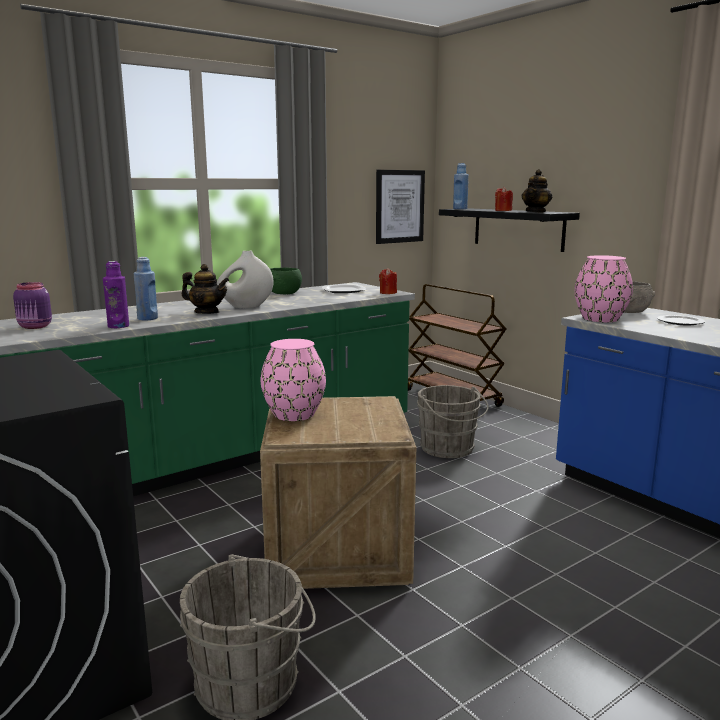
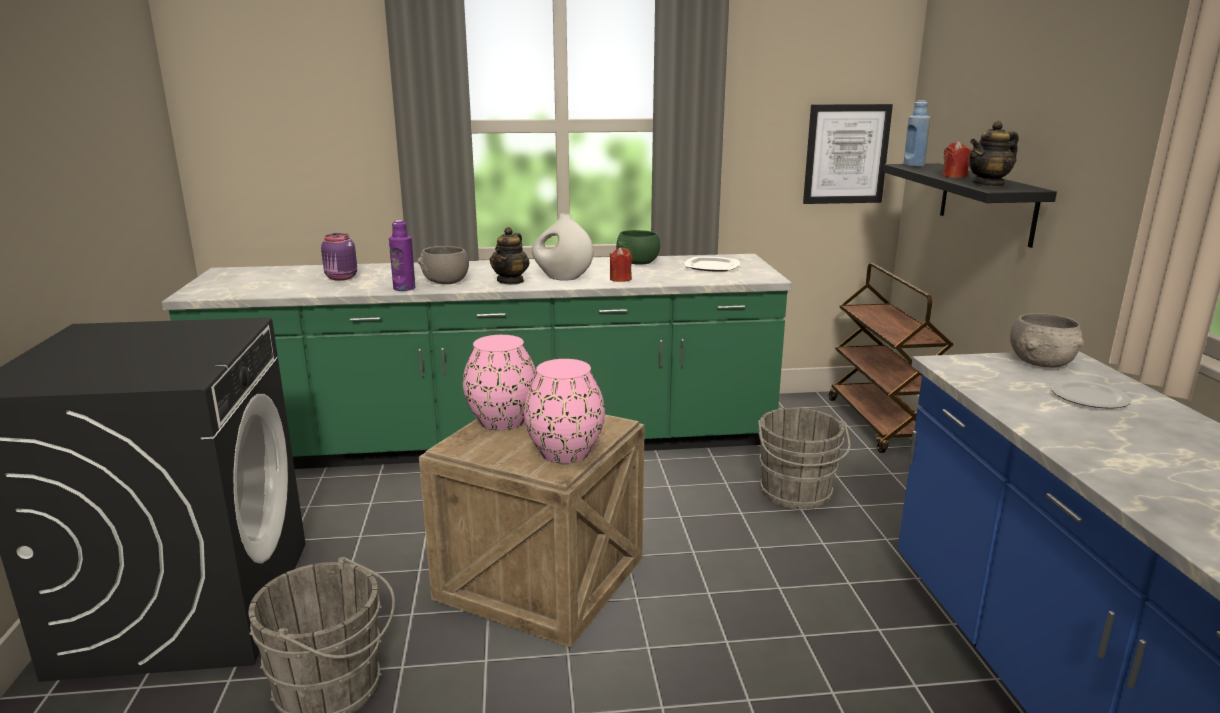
camera: 30 degrees right, 5 degrees up
blue bottle [134,257,158,321] -> grey bowl [417,246,469,284]
teapot [182,264,229,314] -> teapot turned 60 degrees clockwise [490,227,530,285]
red candle [379,268,397,294] -> red candle moved to [609,247,632,282]
pink vase [575,255,633,322] -> pink vase moved to [524,359,605,463]

